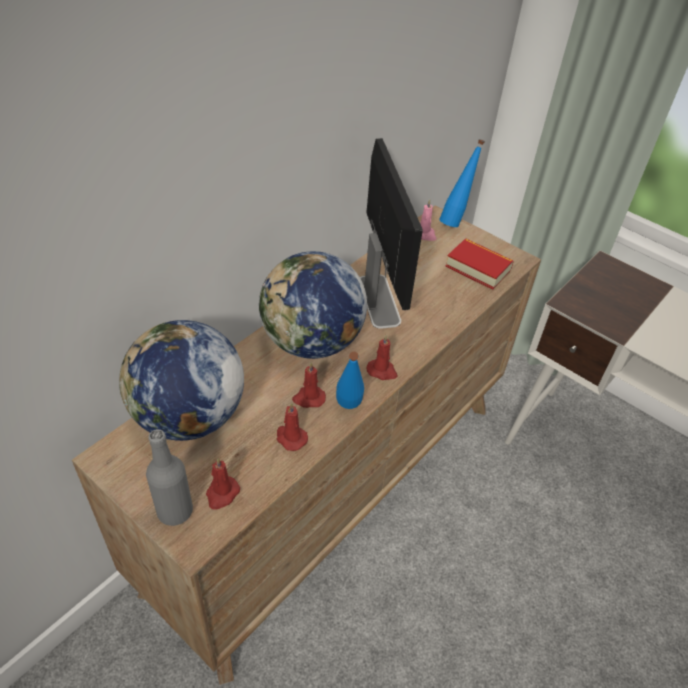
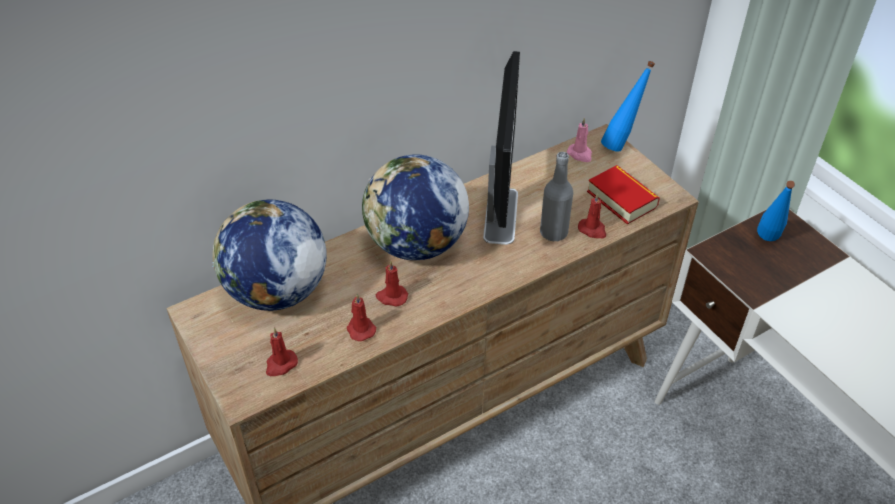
camera: 20 degrees right, 0 degrees up
grey bottle [146,429,193,526] -> grey bottle moved to [540,152,573,242]
blue bottle [336,352,364,409] -> blue bottle moved to [757,181,795,241]
red candle [367,335,397,380] -> red candle moved to [578,193,606,238]

